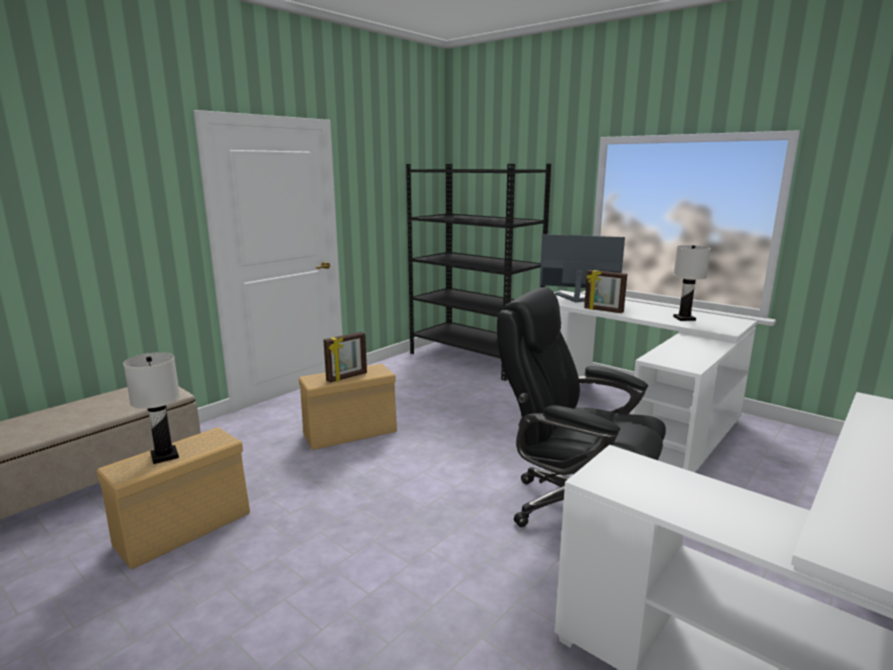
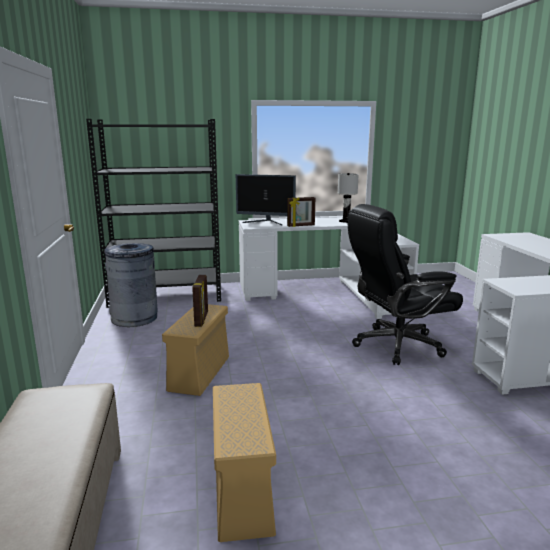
camera: 50 degrees left, 0 degrees up
white table lamp [123,352,180,464] -> none
monitor [540,234,625,303] -> monitor turned 135 degrees counterclockwise [236,174,296,225]
none -> grey trash can [104,243,157,327]

